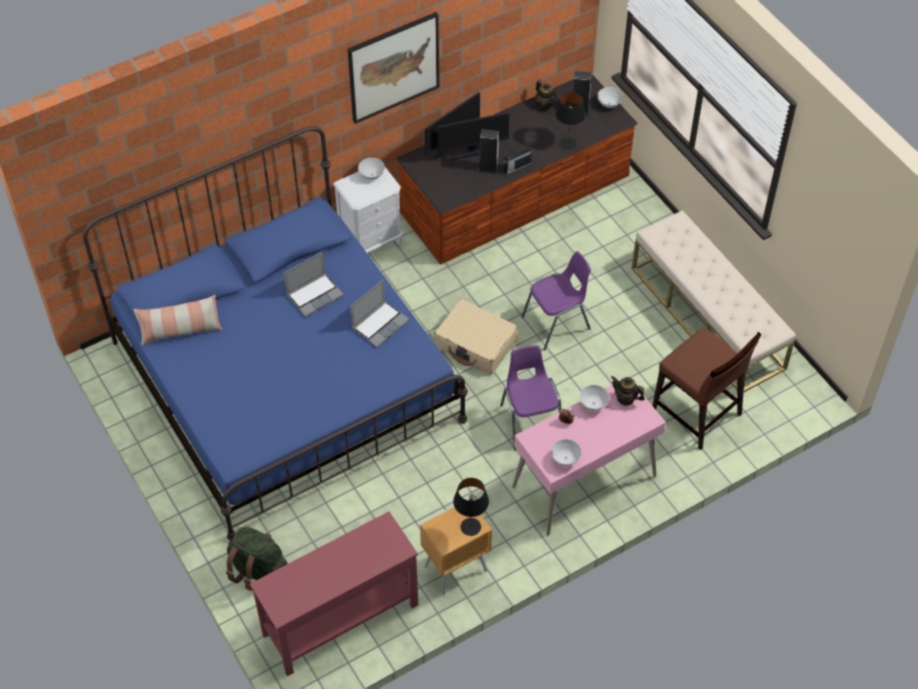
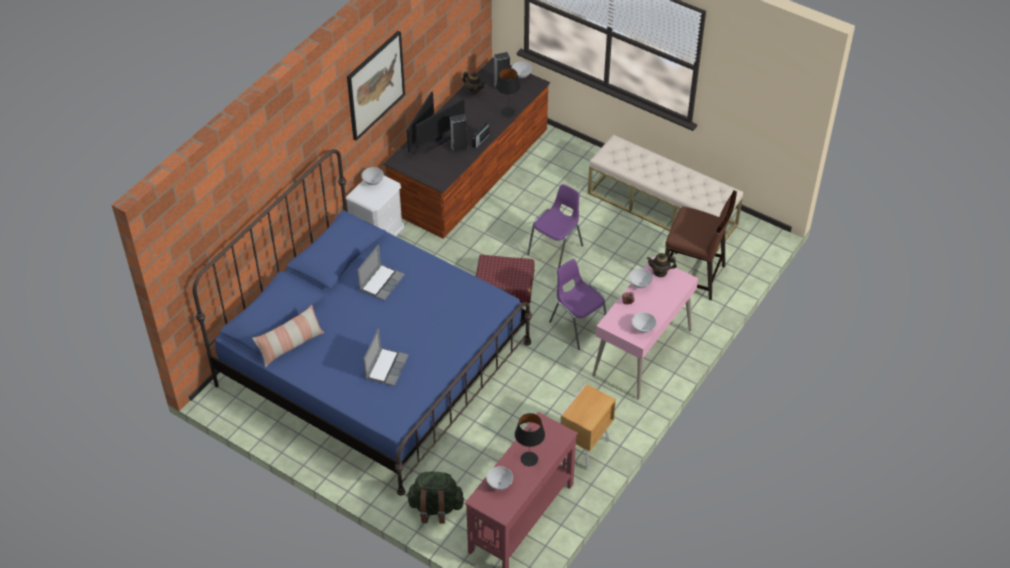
camera: 25 degrees left, 5 degrees down
laptop [350,279,409,347] -> laptop moved to [364,328,409,386]
beige suitcase [434,299,518,375] -> red suitcase [476,255,535,303]
black table lamp [453,478,489,536] -> black table lamp moved to [515,413,545,466]
none -> white bowl [486,466,513,490]

